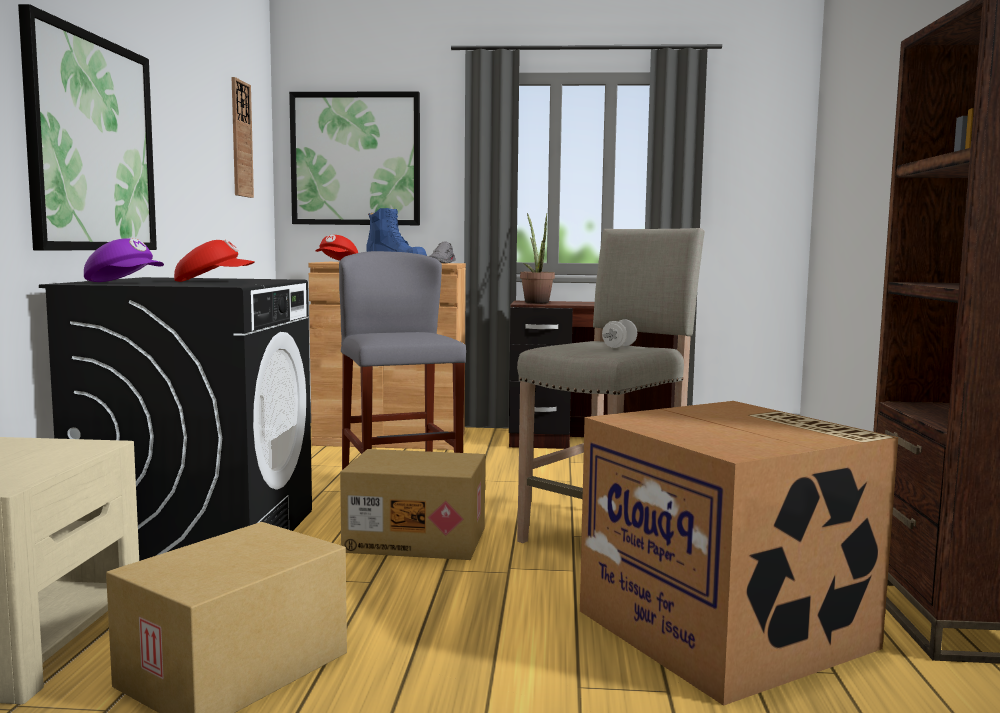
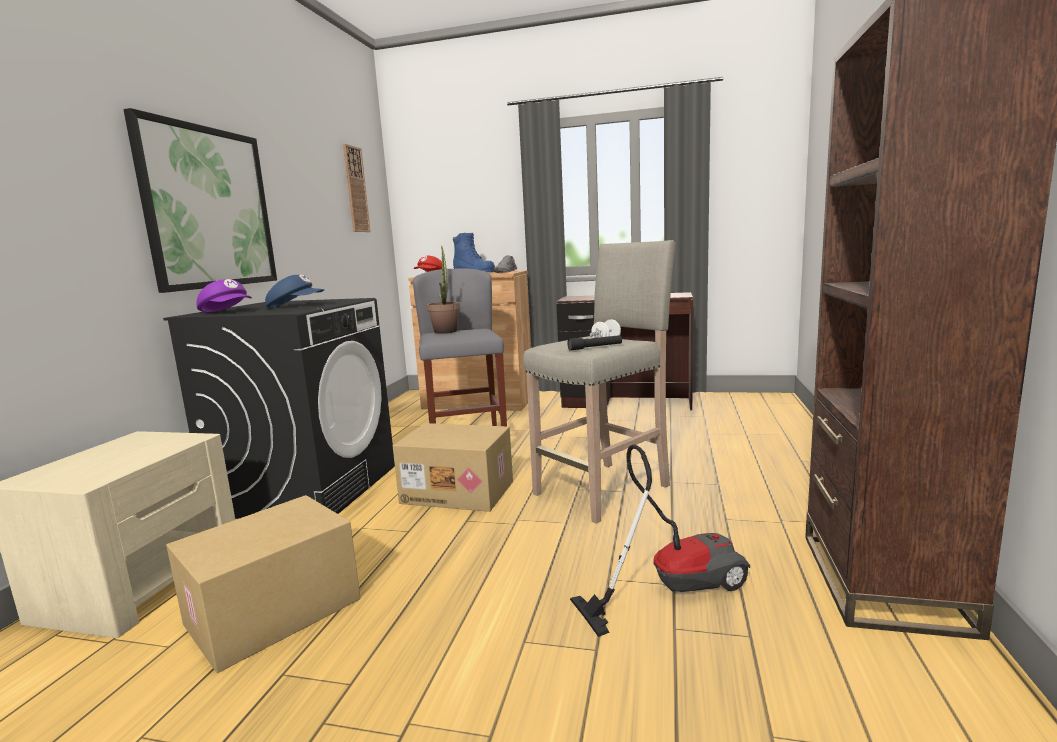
camera: 10 degrees right, 5 degrees up
red cap [174,240,255,282] -> blue cap [265,274,324,308]
picture [289,92,420,225] -> none
potted plant [520,213,555,303] -> potted plant moved to [427,246,460,334]
cardboard box [580,401,898,706] -> vacuum cleaner [570,444,750,637]
none -> black flashlight [567,335,622,351]

